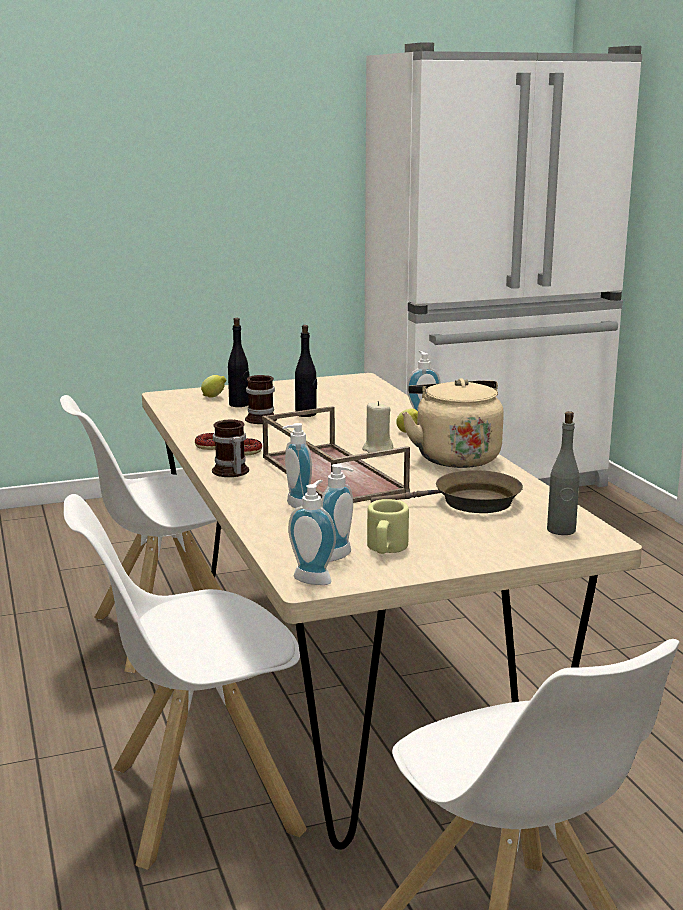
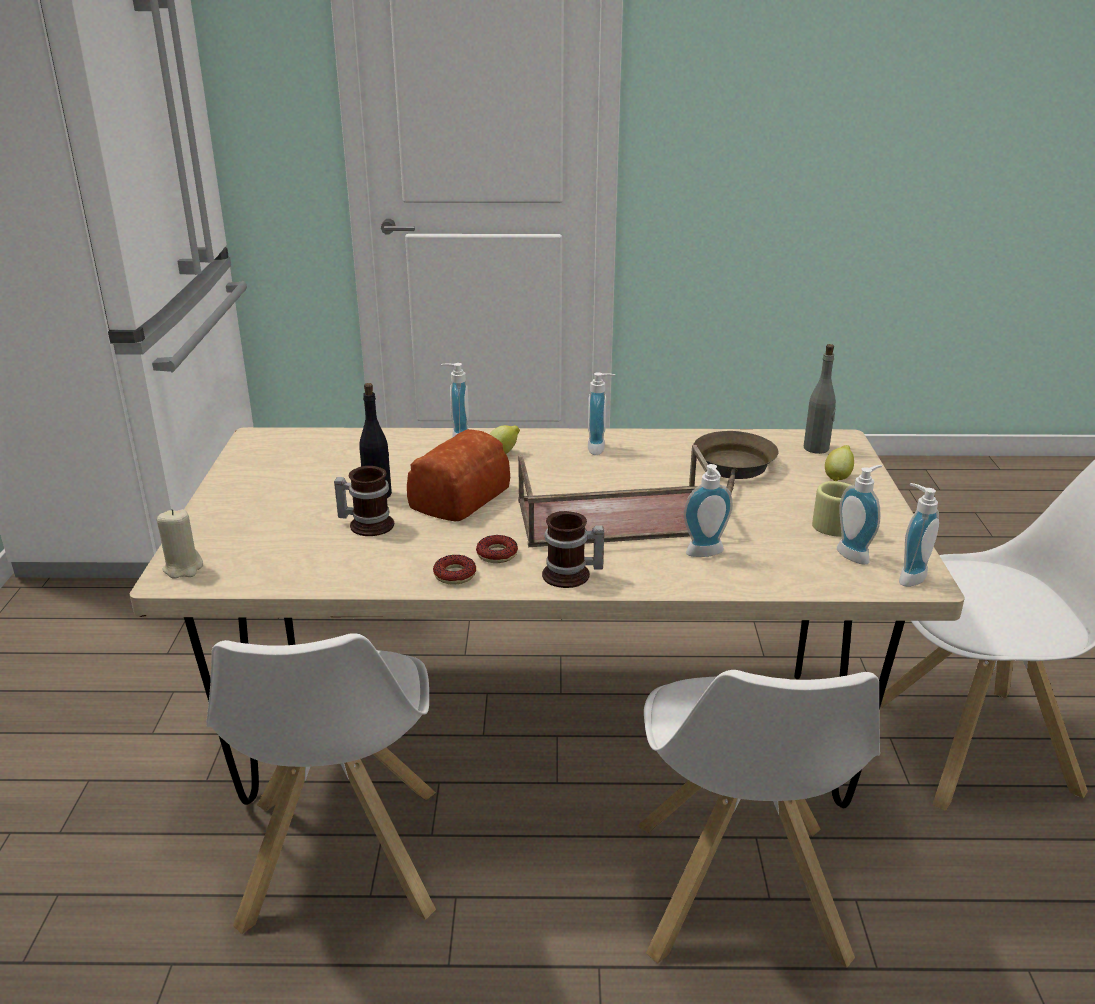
camera: 70 degrees left, 10 degrees up
lemon [201,375,226,398] -> lemon moved to [825,445,854,481]
black bottle [228,318,250,407] -> none
beige candle [362,401,393,453] -> beige candle moved to [157,509,203,579]
beige kettle [402,378,504,468] -> soap dispenser [588,372,615,455]
none -> bread [407,429,510,522]

